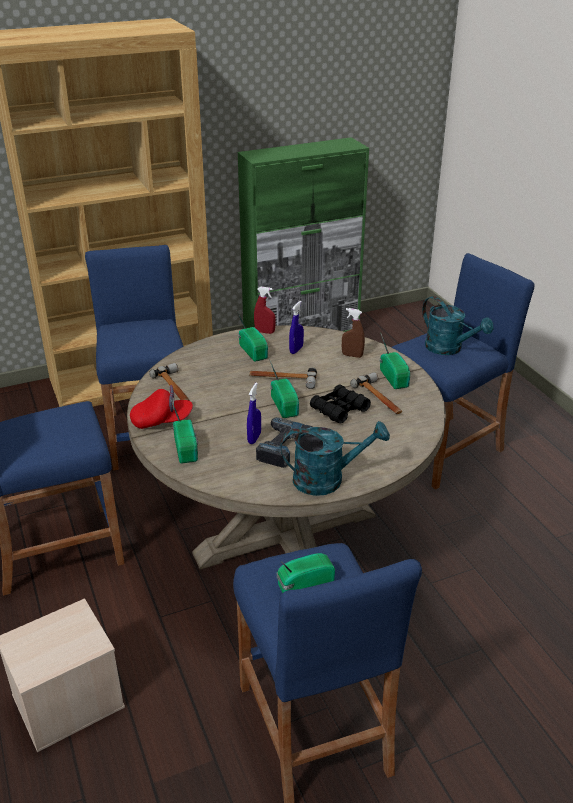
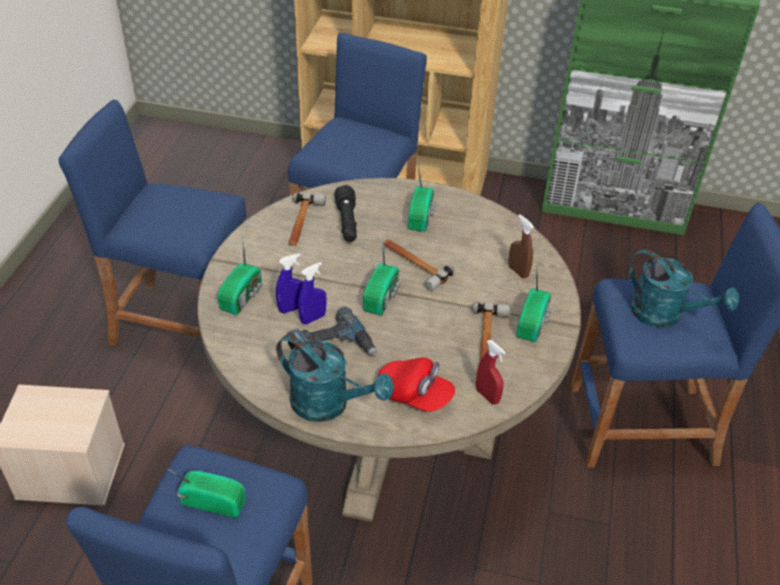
camera: 35 degrees right, 10 degrees up
red cap [130,385,193,429] -> red cap moved to [378,357,455,412]
red spray bottle [254,287,276,334] -> red spray bottle moved to [476,340,506,405]
blue spray bottle [289,301,304,354] -> blue spray bottle moved to [276,253,303,313]
black binoculars [310,384,371,423] -> none
turquoise watering can [422,296,493,355] -> turquoise watering can turned 45 degrees counterclockwise [629,249,739,328]
none -> black flashlight [334,185,357,242]

